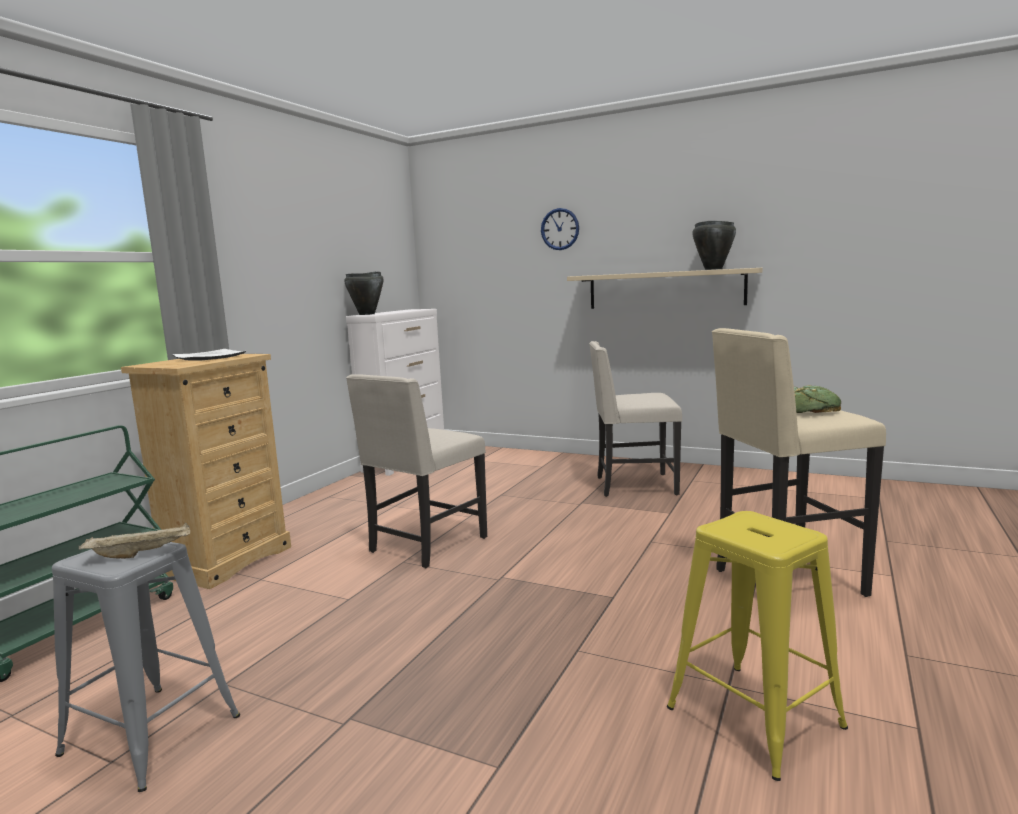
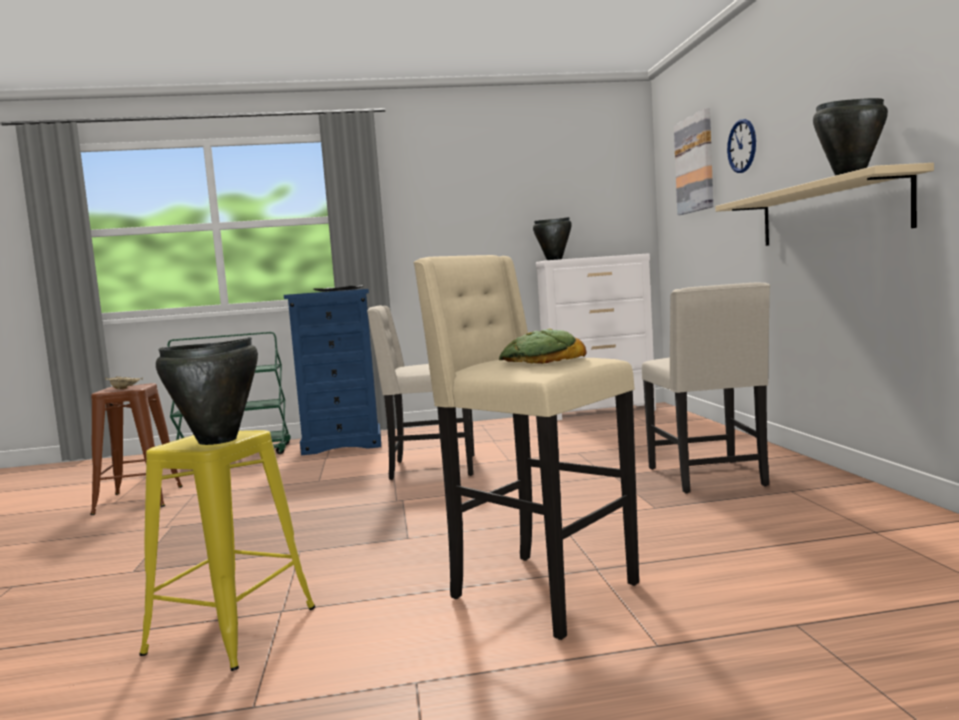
camera: 55 degrees right, 5 degrees down
grey stool [52,542,240,792] -> brown stool [90,383,182,515]
beige dresser [121,354,291,589] -> blue dresser [284,289,381,455]
beige chair [589,341,682,497] -> beige chair turned 150 degrees counterclockwise [642,282,770,494]
none -> black cooking pot [156,337,258,445]
none -> picture [674,108,713,215]

